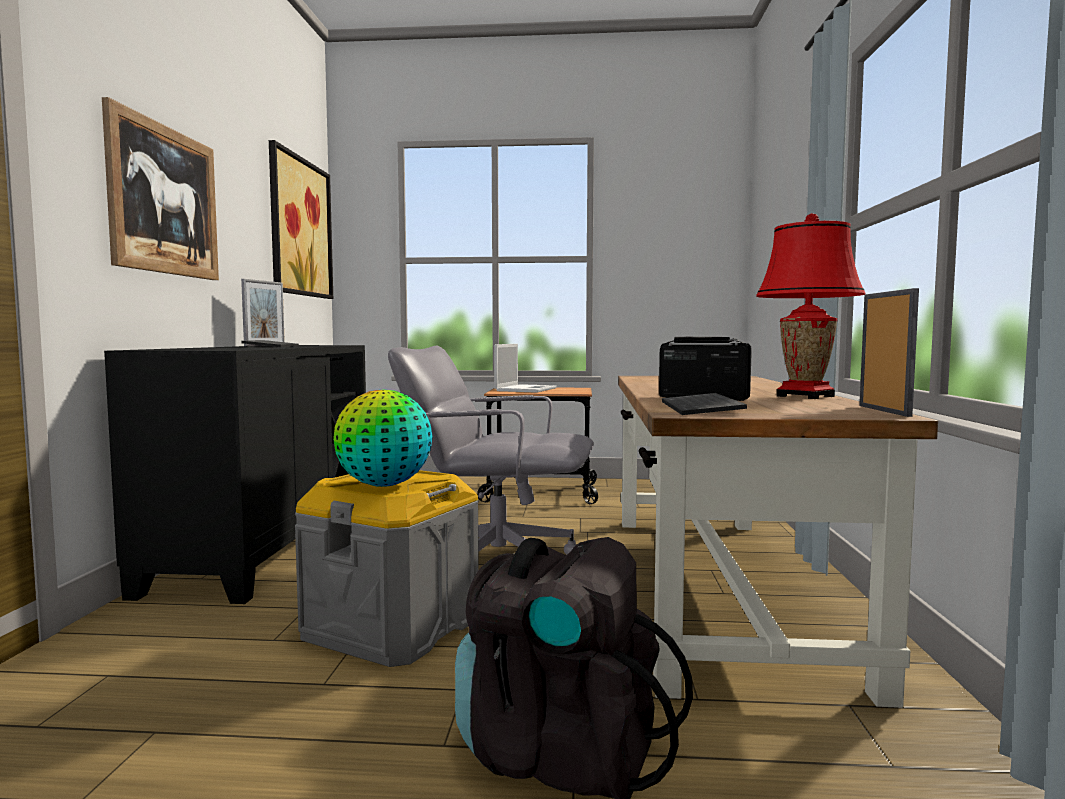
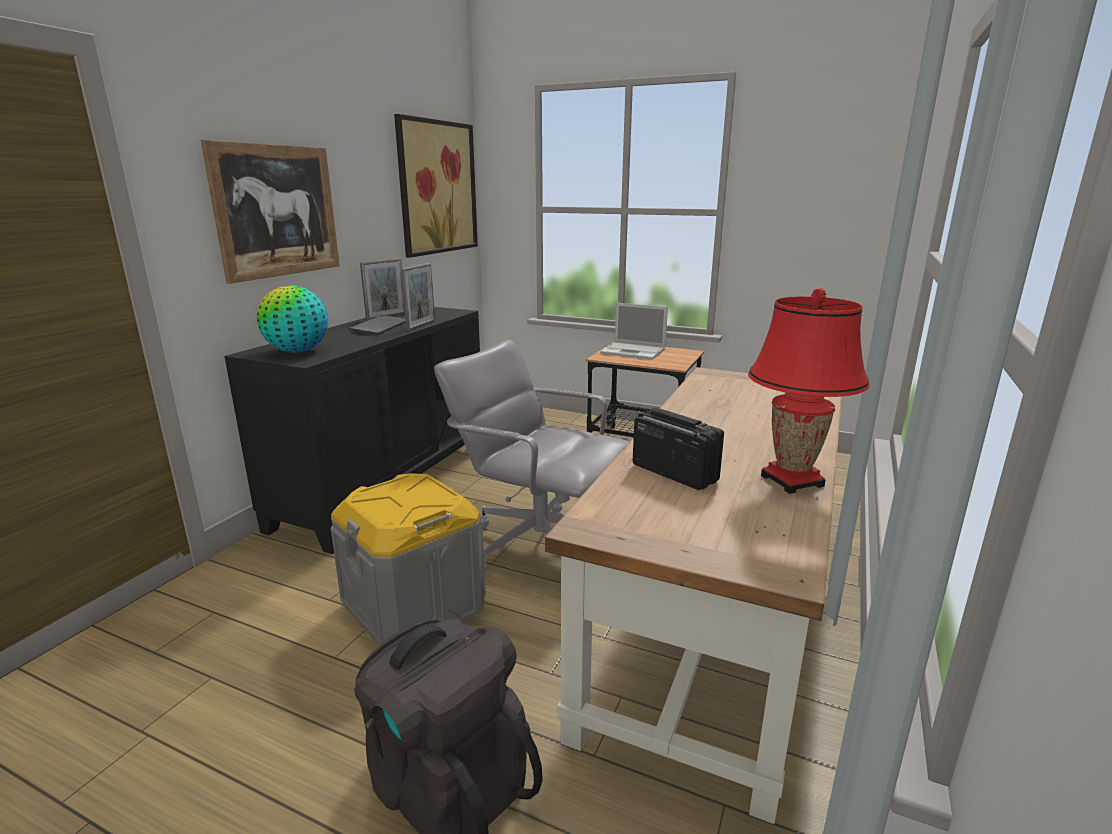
camera: 20 degrees right, 15 degrees up
globe [333,389,433,487] -> globe moved to [257,286,328,353]
laptop [494,344,557,393] -> laptop turned 75 degrees clockwise [600,303,668,360]
keyboard [662,393,747,415] -> none
picture frame [859,288,919,417] -> picture frame moved to [401,263,435,331]

